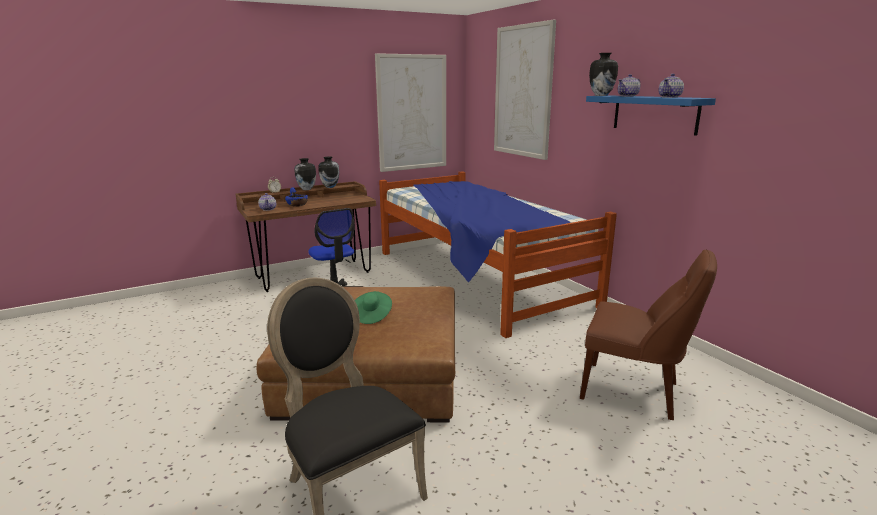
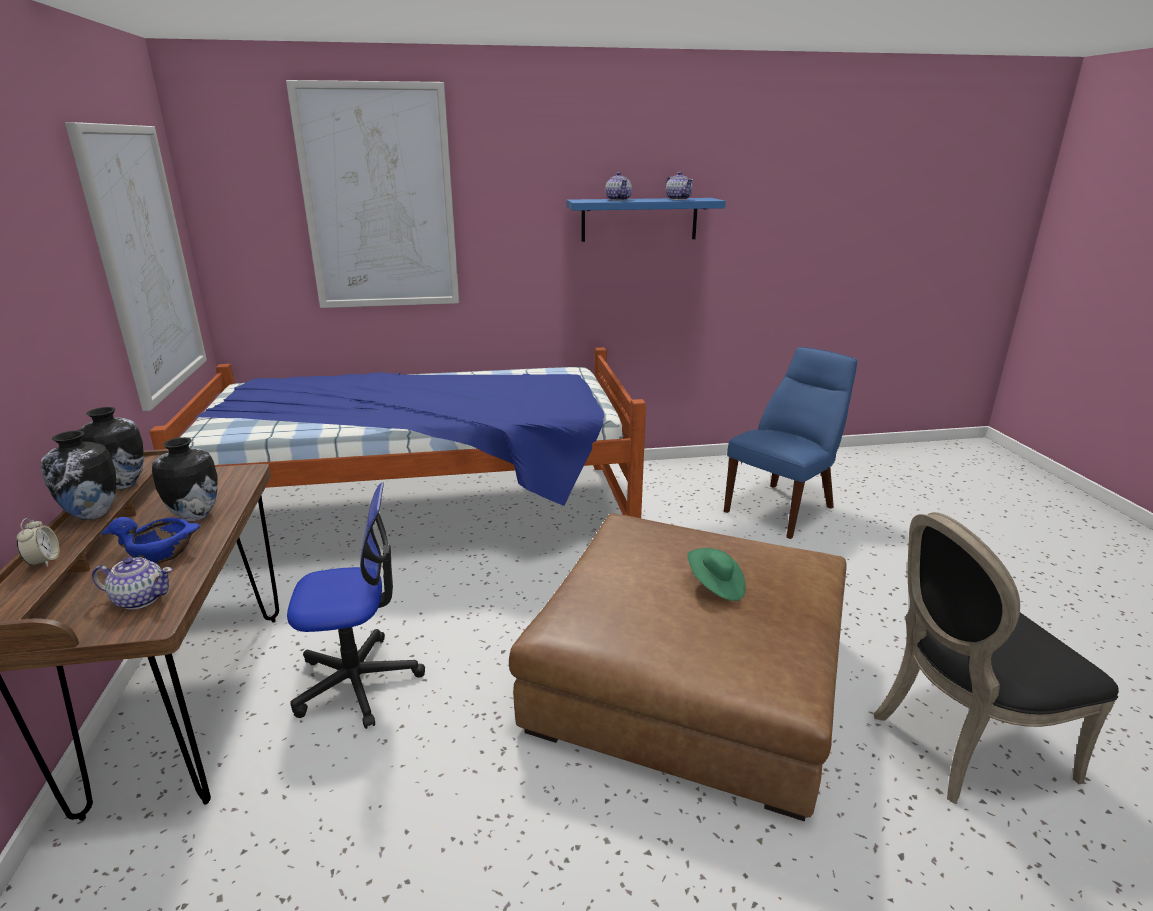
camera: 70 degrees left, 5 degrees up
brown chair [580,249,717,420] -> blue chair [724,347,857,539]
vase [589,53,618,96] -> vase moved to [152,437,218,521]

